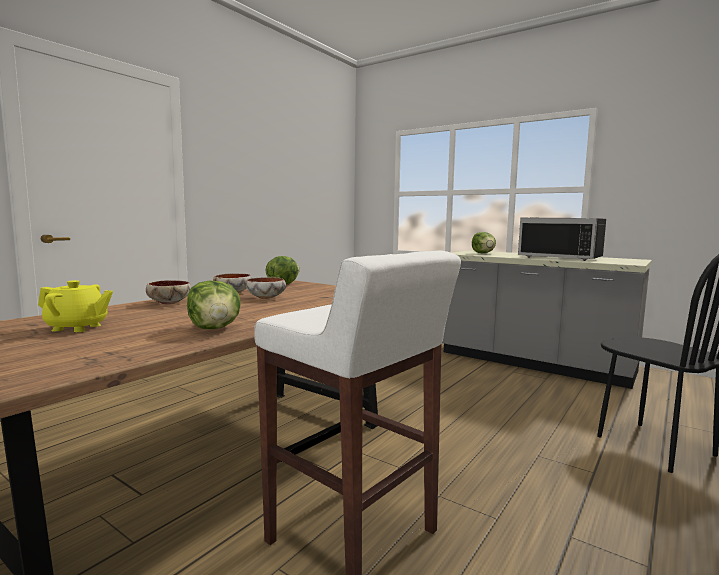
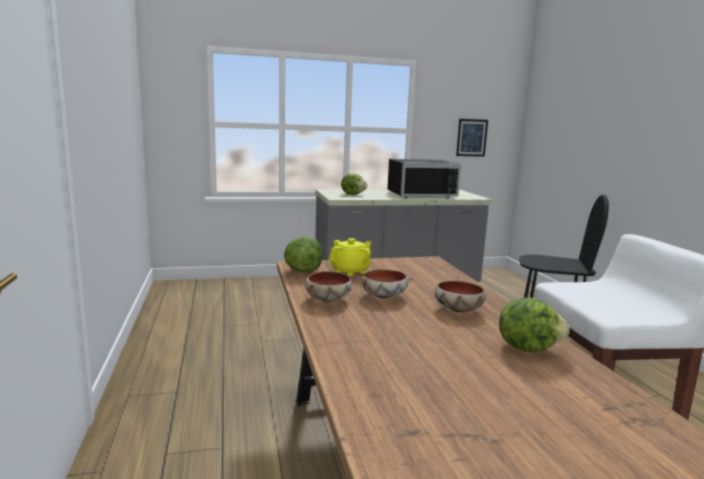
camera: 50 degrees left, 5 degrees up
yellow teapot [38,280,113,332] -> yellow teapot moved to [329,238,371,277]
bowl [146,280,191,305] -> bowl moved to [435,281,486,313]
none -> picture [456,119,488,157]

